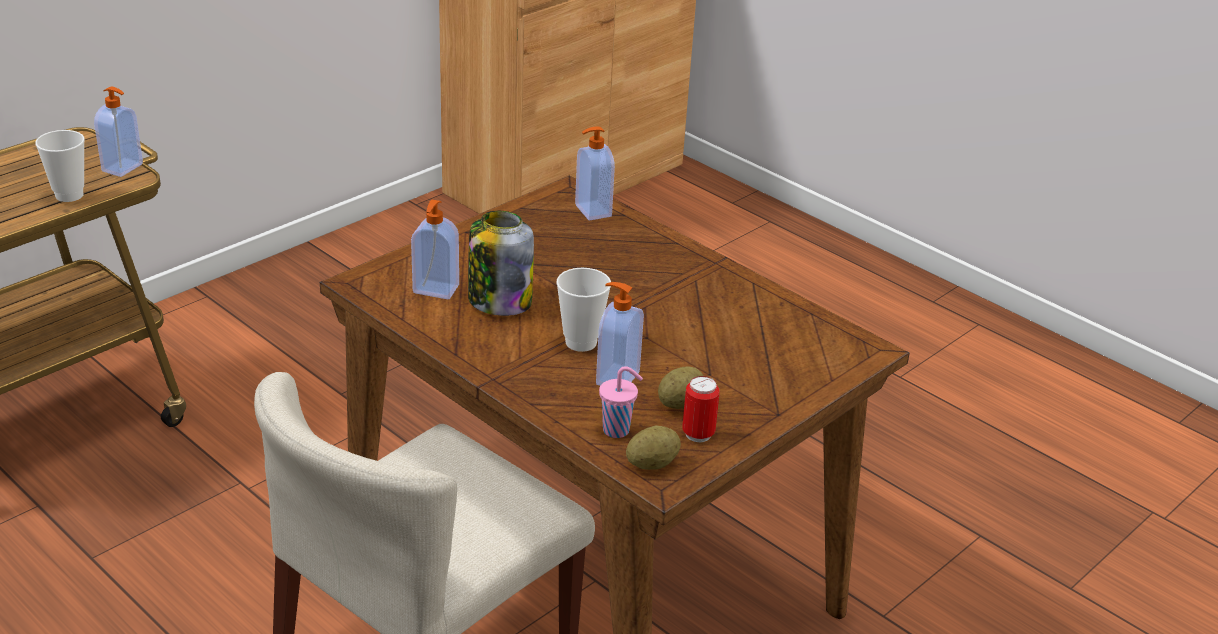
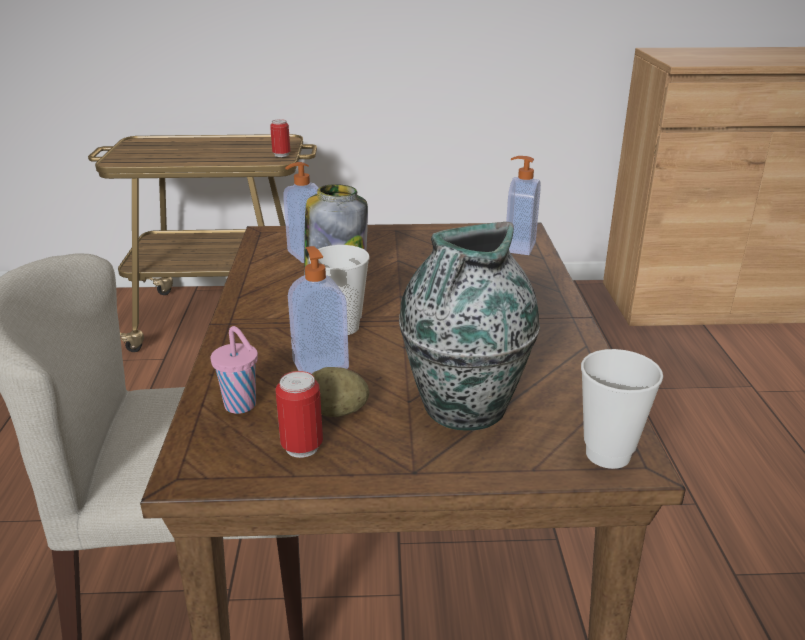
camera: 45 degrees right, 5 degrees down
cup [35,130,85,202] -> cup moved to [581,349,663,469]
soap dispenser [94,87,143,177] -> can [270,119,290,157]
potato [626,425,681,470] -> none
none -> vase [399,222,540,431]

